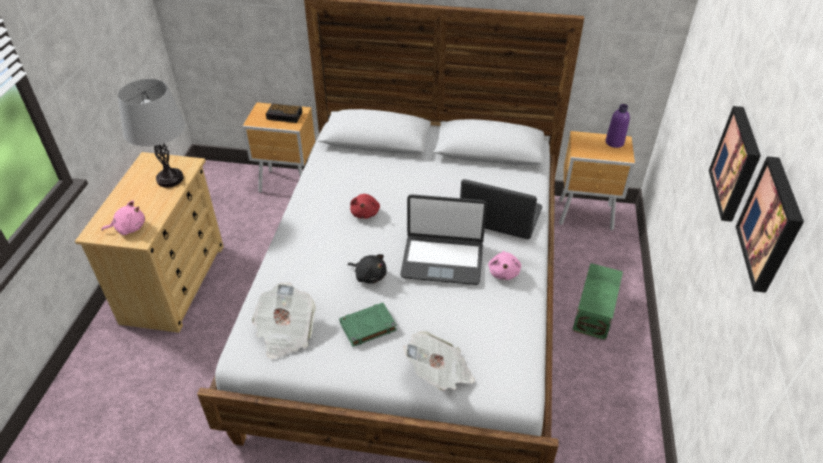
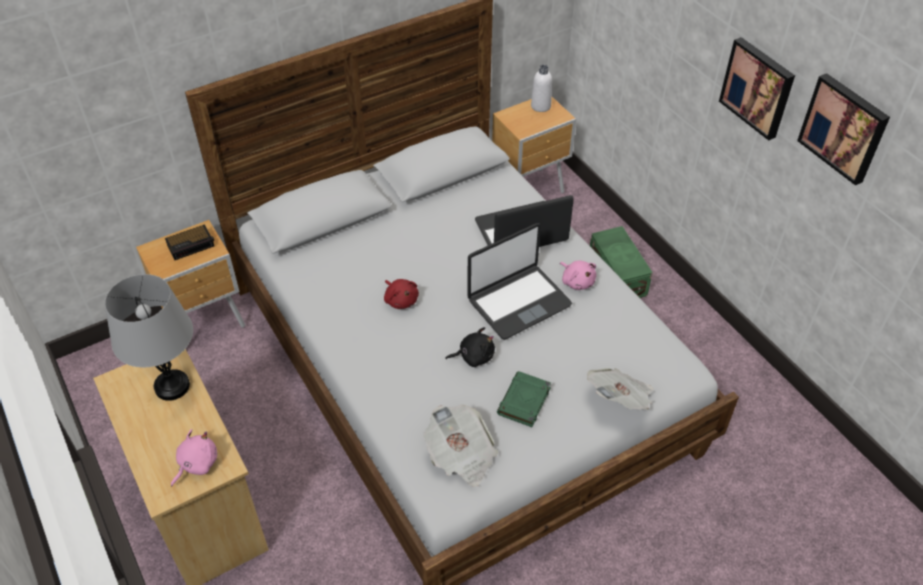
camera: 40 degrees left, 5 degrees up
purple bottle [606,104,630,148] -> white bottle [531,65,552,112]

